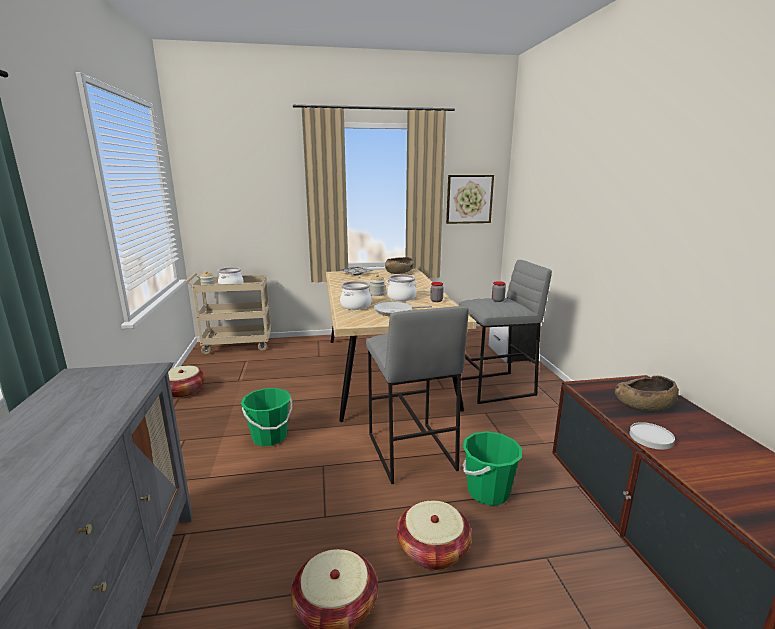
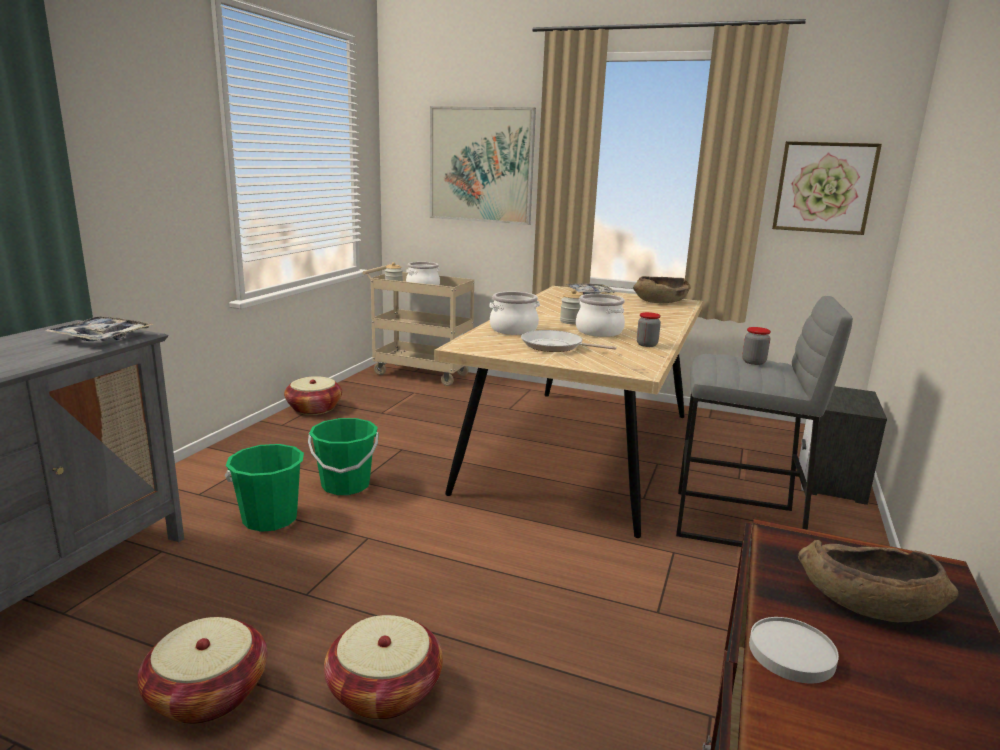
camera: 30 degrees right, 0 degrees up
grey stool [366,306,469,484] -> none
green bucket [463,431,522,506] -> green bucket moved to [225,444,304,532]
none -> tray [46,316,153,341]
none -> picture [430,106,536,225]

